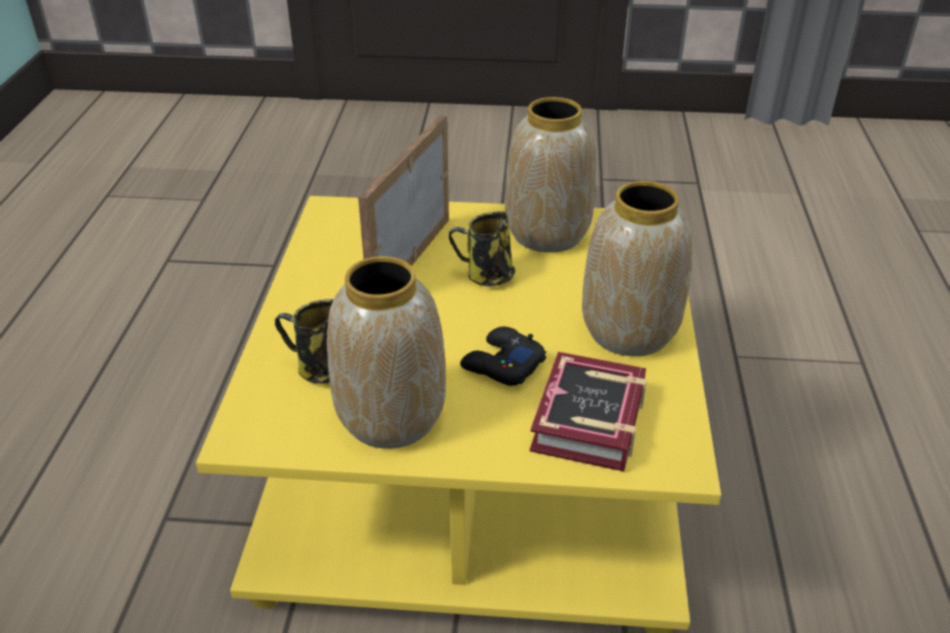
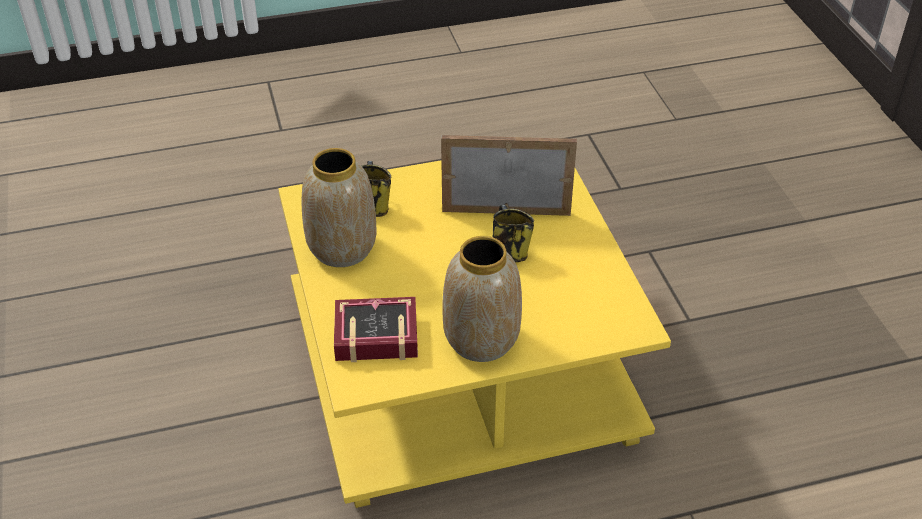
camera: 70 degrees right, 5 degrees up
black game controller [460,326,546,386] -> none
vase [505,97,596,253] -> none

